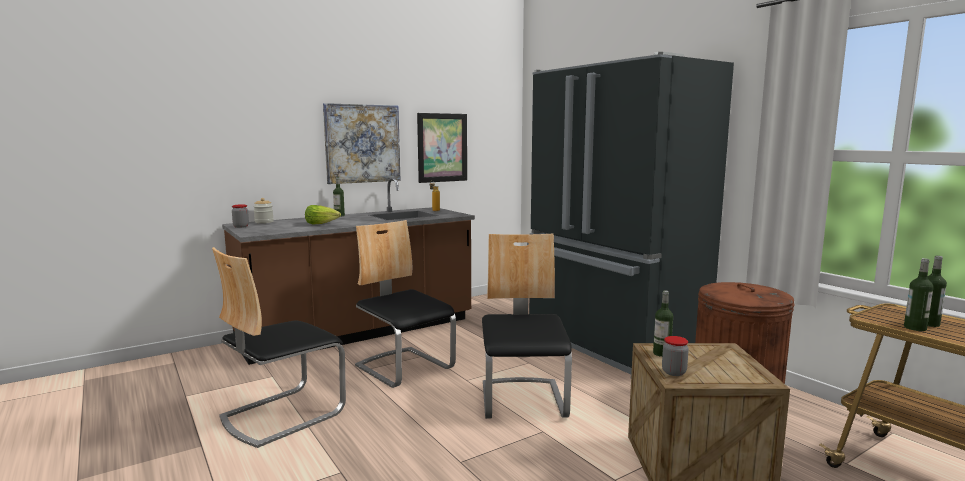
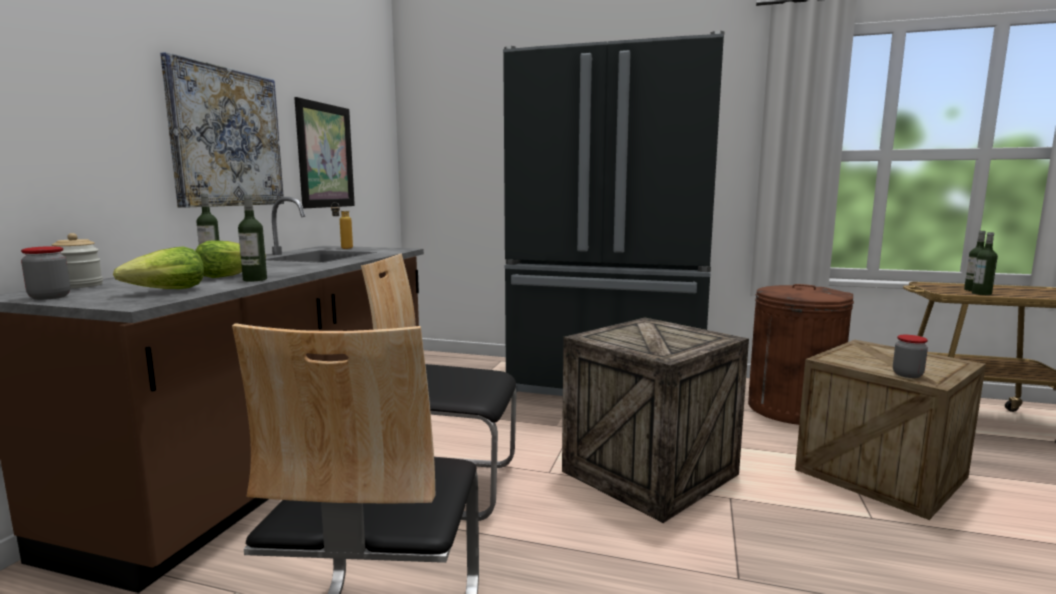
camera: 40 degrees left, 0 degrees up
chair [482,233,572,419] -> crate [562,318,749,523]
bottle [653,291,673,357] -> bottle moved to [238,195,267,282]
none -> lettuce [113,247,204,289]

